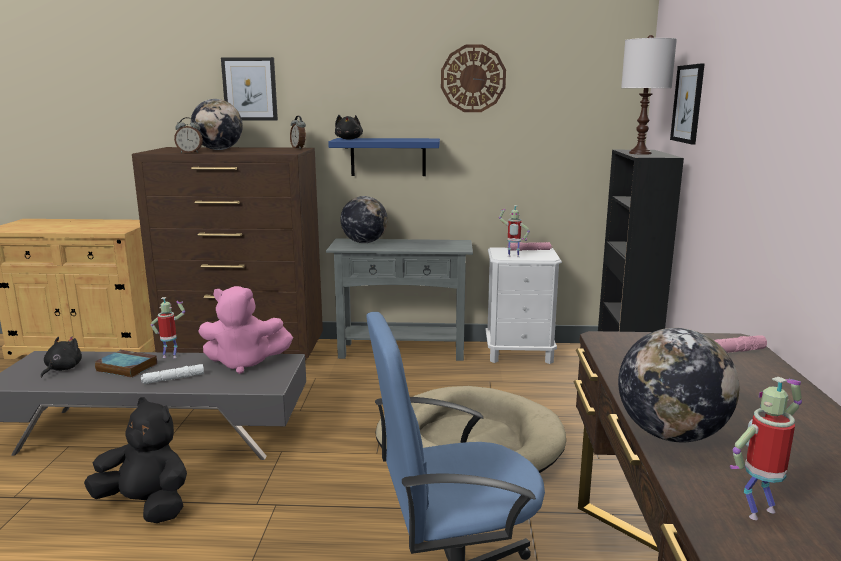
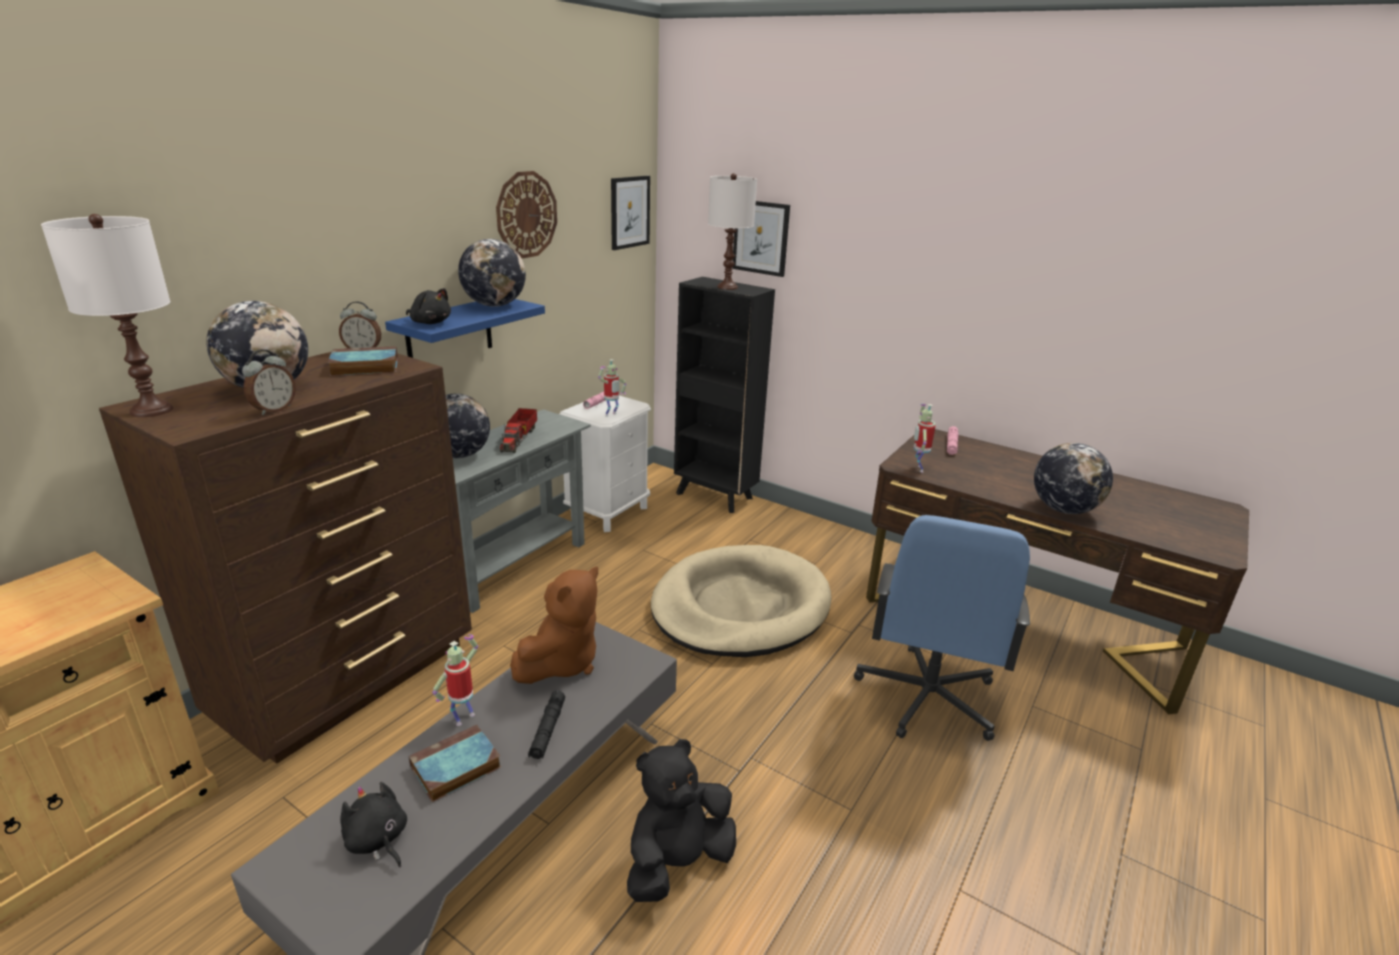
camera: 60 degrees left, 10 degrees up
white flashlight [141,364,204,384] -> black flashlight [528,690,565,759]
pink plush toy [198,286,293,374] -> brown plush toy [510,567,598,684]
picture [221,57,278,121] -> picture moved to [611,176,650,250]
toy robot [730,377,802,520] -> toy robot moved to [914,404,936,473]
none -> white table lamp [41,214,173,417]
none -> book [327,346,398,376]
none -> globe [458,239,526,307]
none -> toy truck [500,408,537,453]

